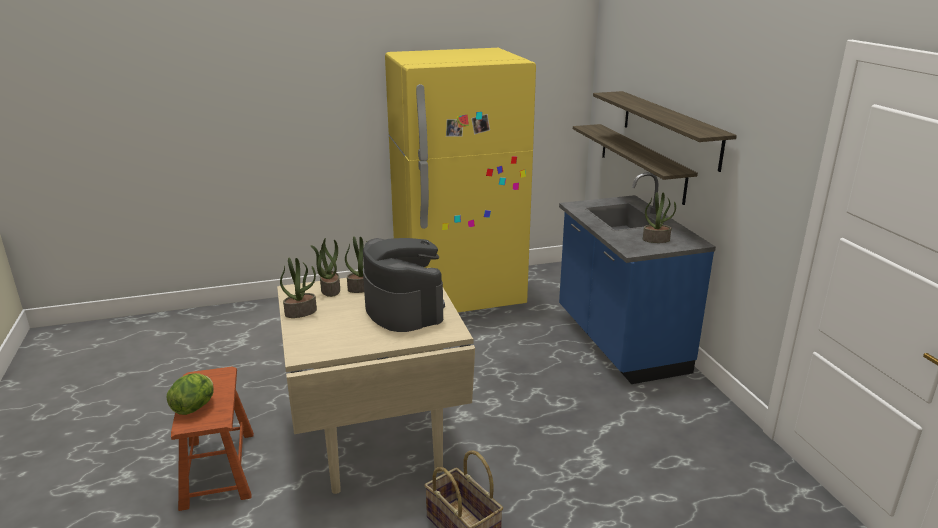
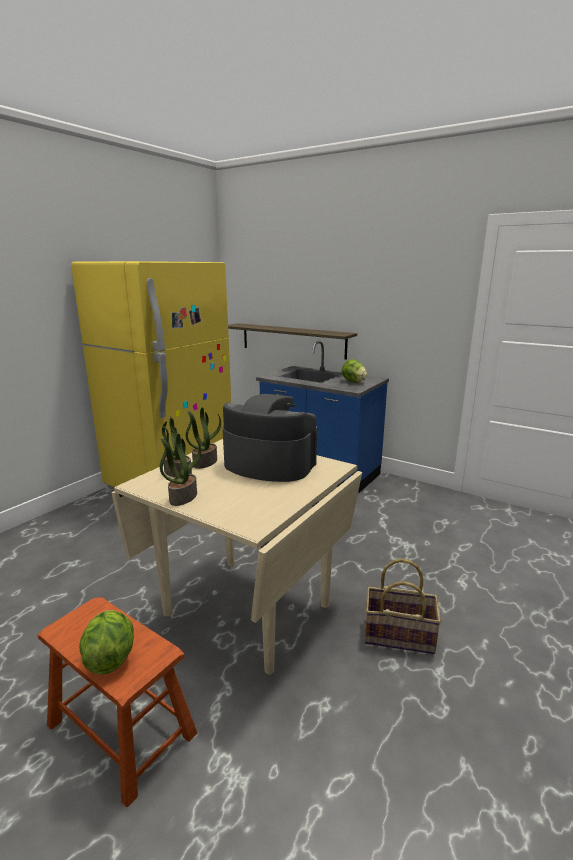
camera: 40 degrees left, 5 degrees down
shelf [593,91,737,172] -> none
potted plant [643,192,676,243] -> lettuce [342,359,368,383]

